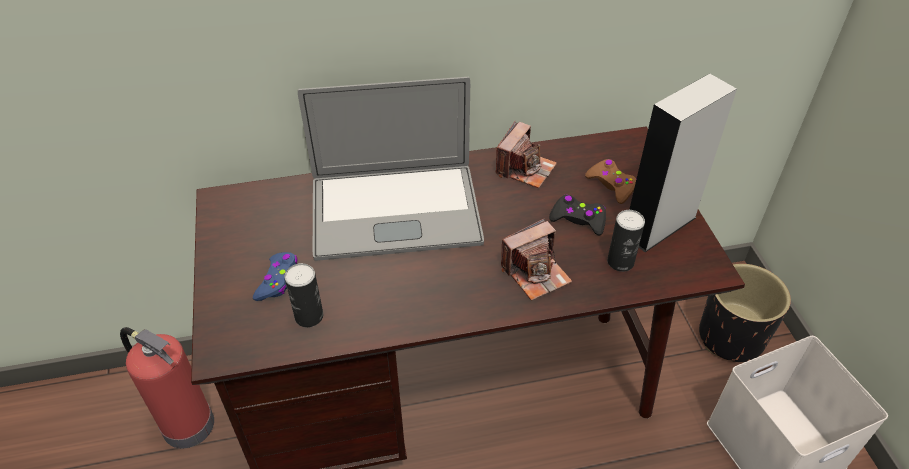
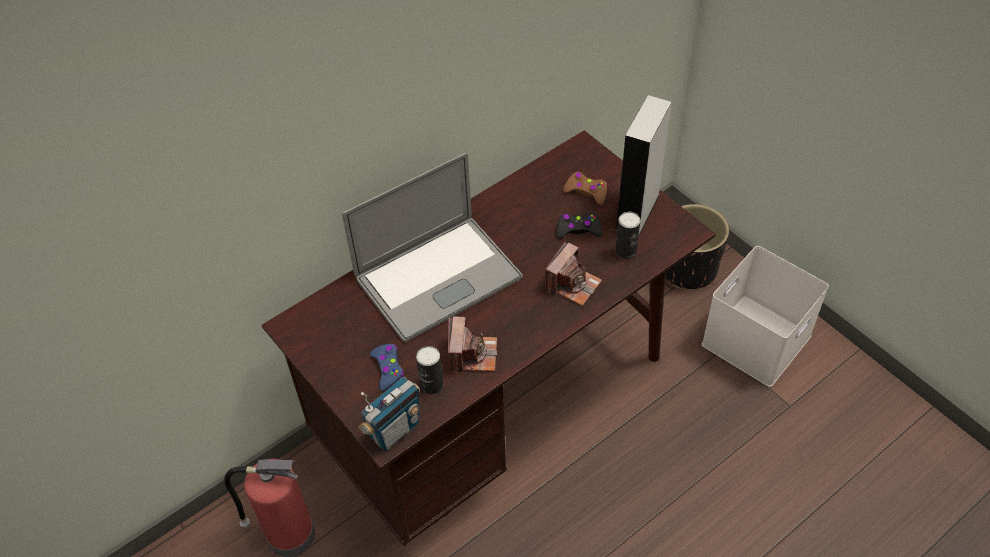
camera: 25 degrees left, 5 degrees up
camera [495,121,557,188] -> camera moved to [448,316,497,374]
none -> radio [358,377,420,451]

